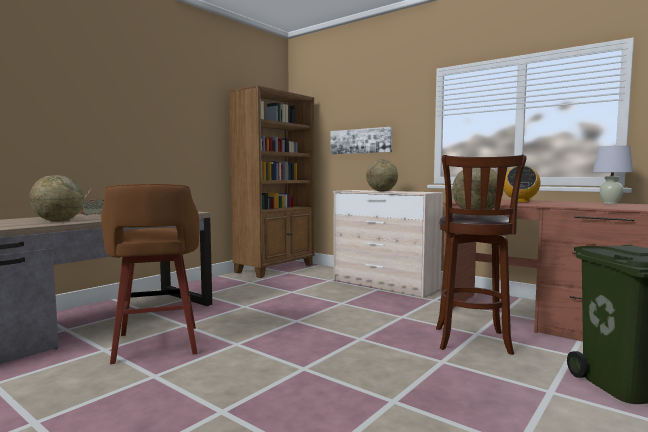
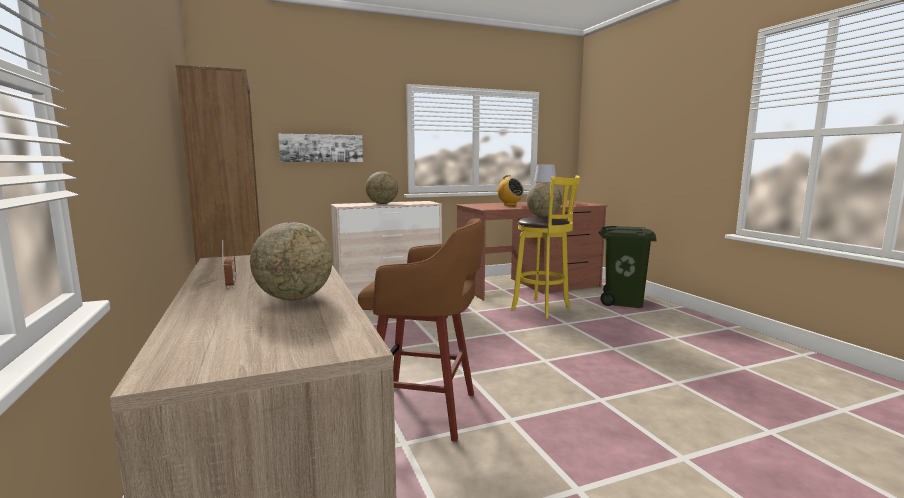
camera: 60 degrees left, 5 degrees up
brown stool [436,154,527,355] -> yellow stool [510,175,580,319]

